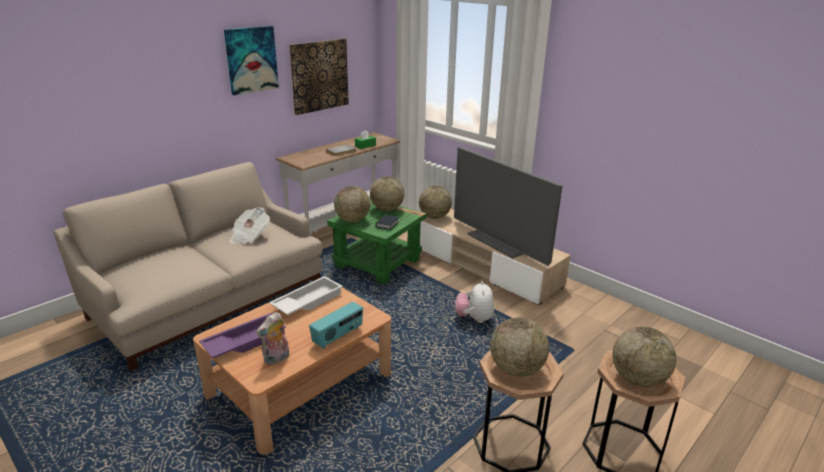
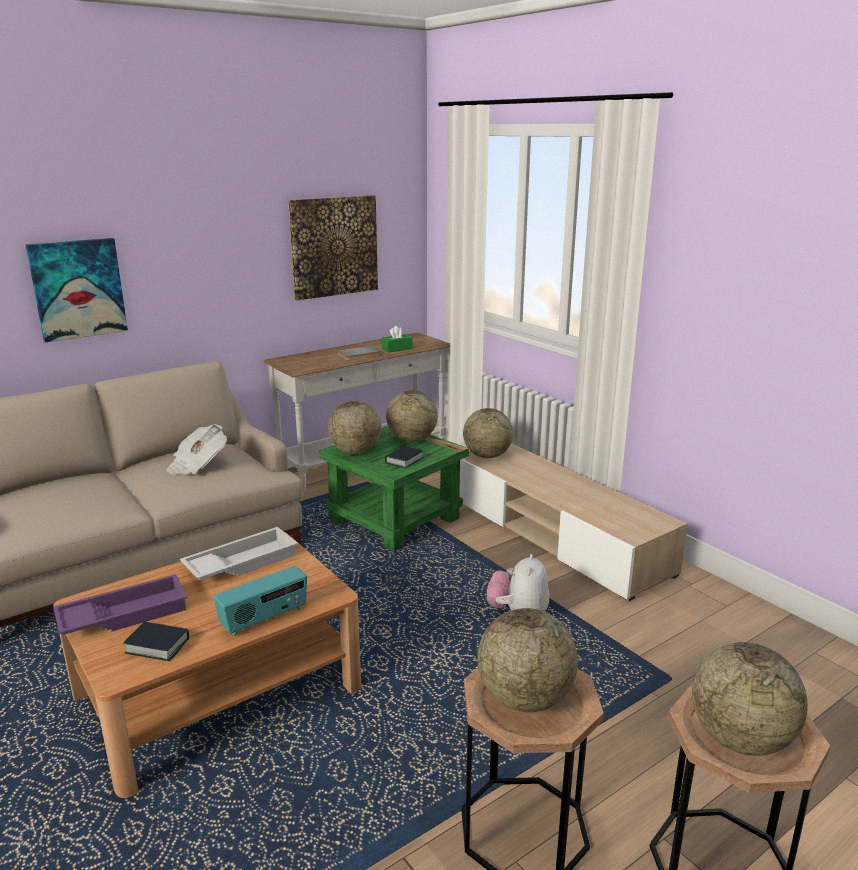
camera: 10 degrees right, 5 degrees down
picture [224,26,279,95] -> picture moved to [26,238,128,343]
plush toy [256,312,289,365] -> book [123,622,189,661]
television [454,147,563,266] -> none

